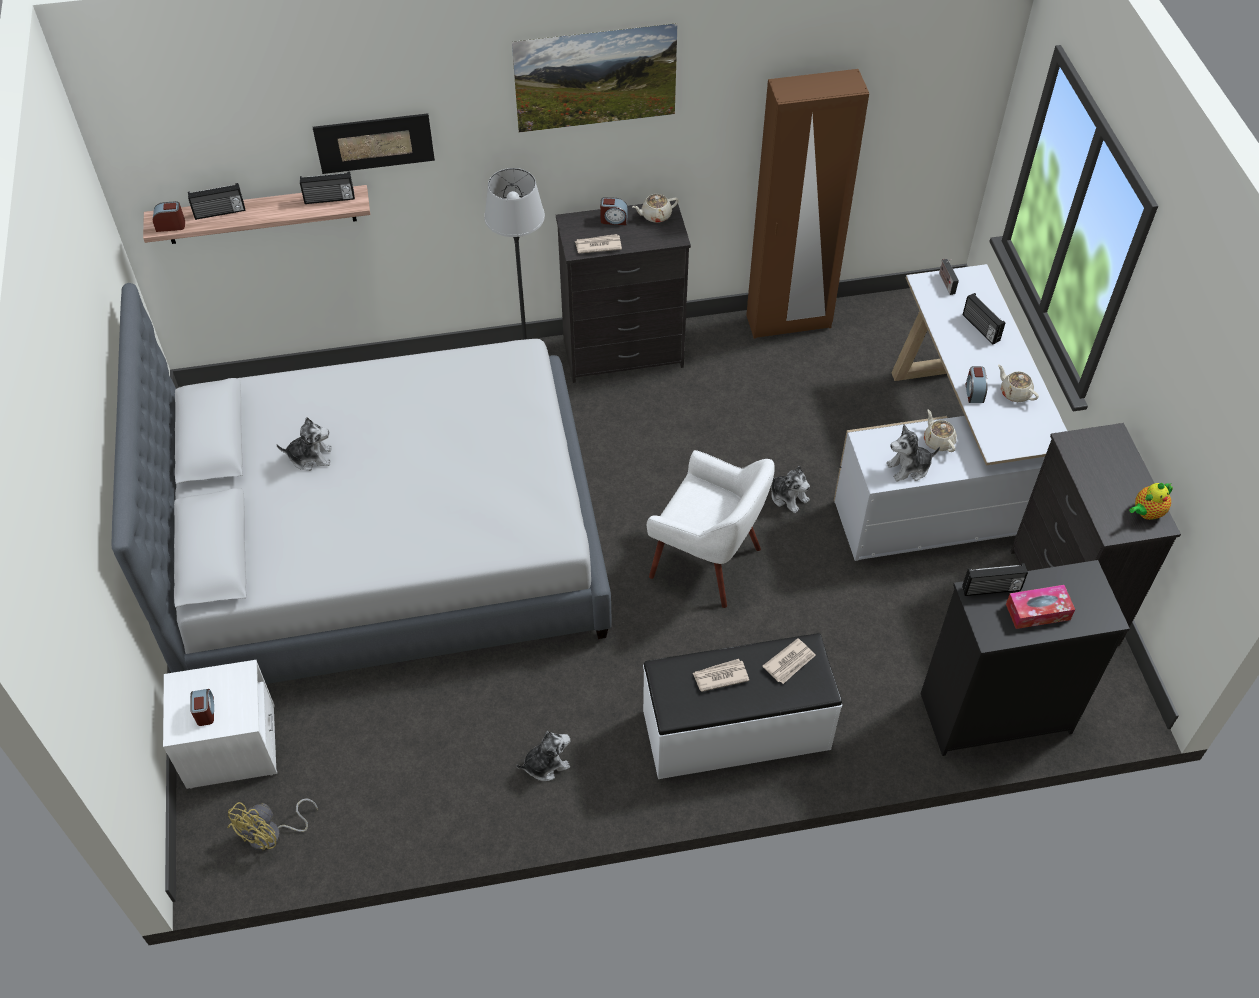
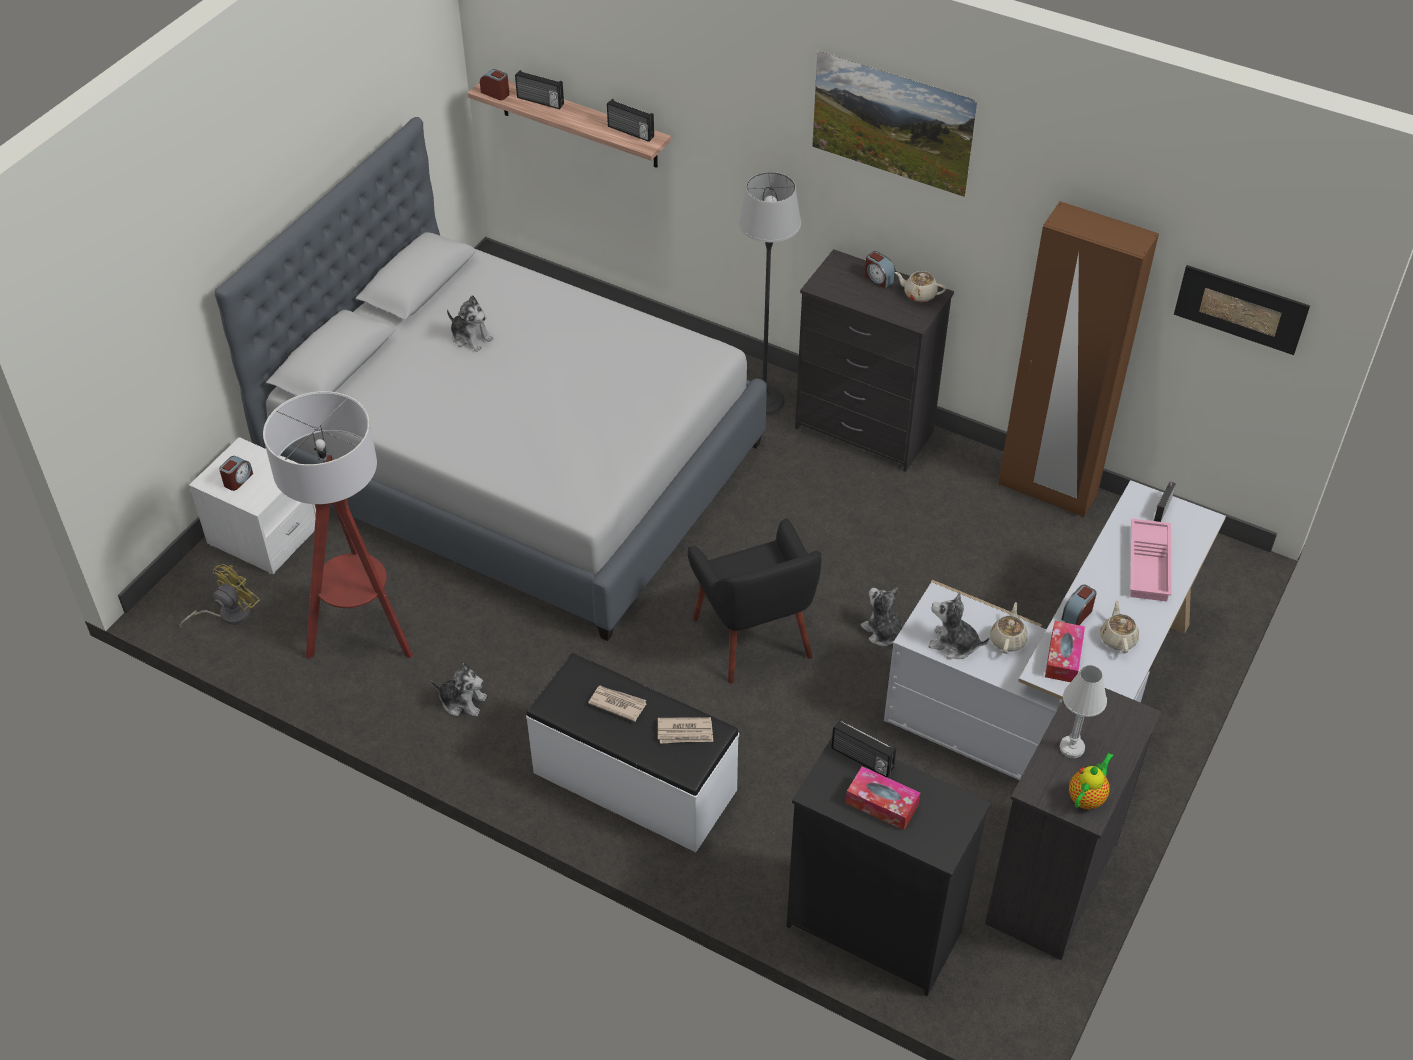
camera: 40 degrees right, 5 degrees down
yellow fan [227,799,318,851] -> yellow fan turned 150 degrees clockwise [179,564,260,629]
picture [313,113,435,174] -> picture moved to [1174,265,1310,355]
newspaper [575,234,622,253] -> none
white armchair [647,450,775,608] -> black armchair [688,518,821,684]
plush toy [771,466,810,513] -> plush toy turned 150 degrees clockwise [861,588,903,646]
radio [963,293,1005,344] -> pink tray [1130,518,1172,602]
teapot [1129,483,1173,520] -> teapot turned 120 degrees clockwise [1069,752,1114,809]
none -> floor lamp [263,391,413,659]
none -> tissue box [1045,621,1085,682]
none -> white table lamp [1059,665,1107,758]

